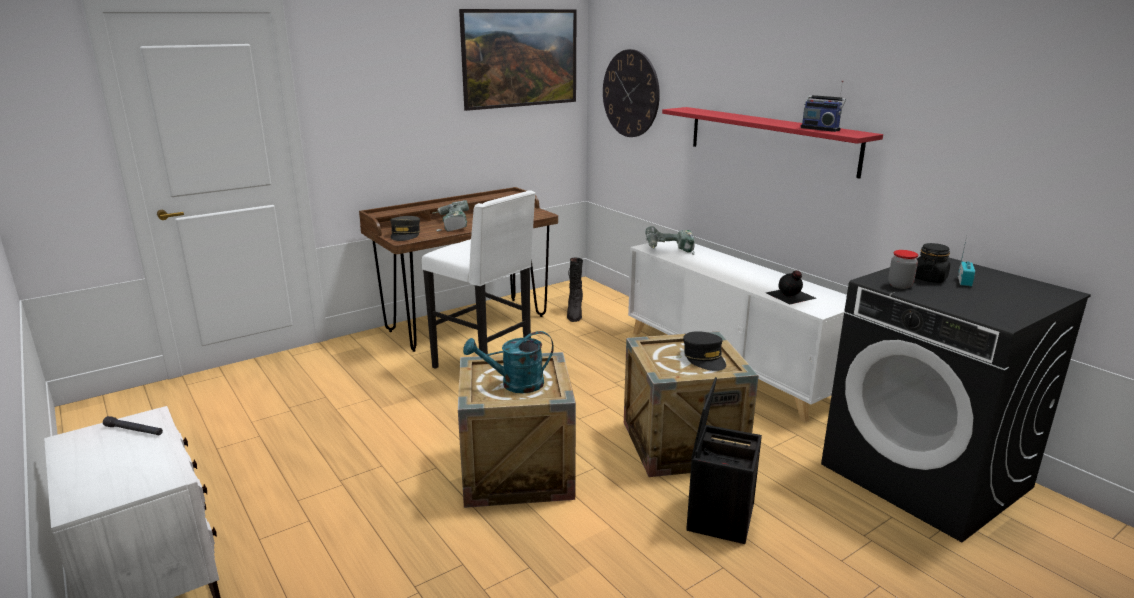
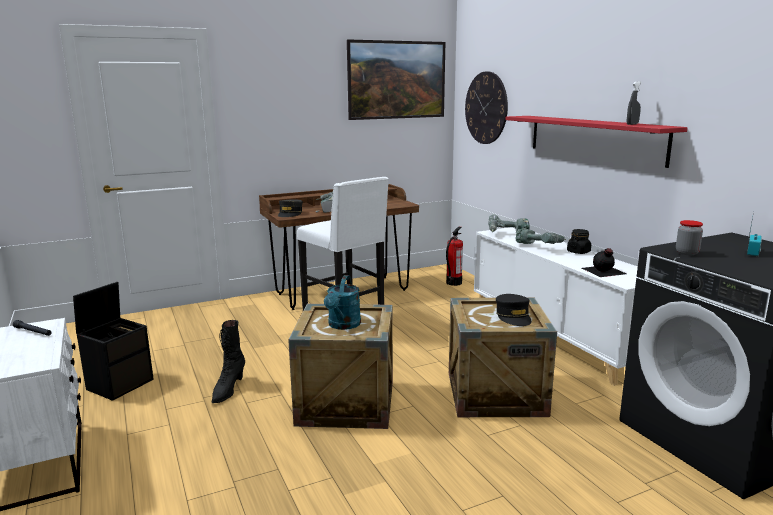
camera: 10 degrees right, 5 degrees down
turquoise watering can [463,331,554,393] -> turquoise watering can turned 75 degrees counterclockwise [324,275,361,330]
black boot [567,258,583,322] -> black boot moved to [212,320,245,403]
black storage box [686,377,762,544] -> black storage box moved to [73,282,154,401]
radio [801,80,846,132] -> grey spray bottle [627,81,642,125]
black jar [915,243,950,283] -> black jar moved to [567,229,591,254]
none -> fire extinguisher [446,227,463,286]
none -> power drill [516,228,566,244]

